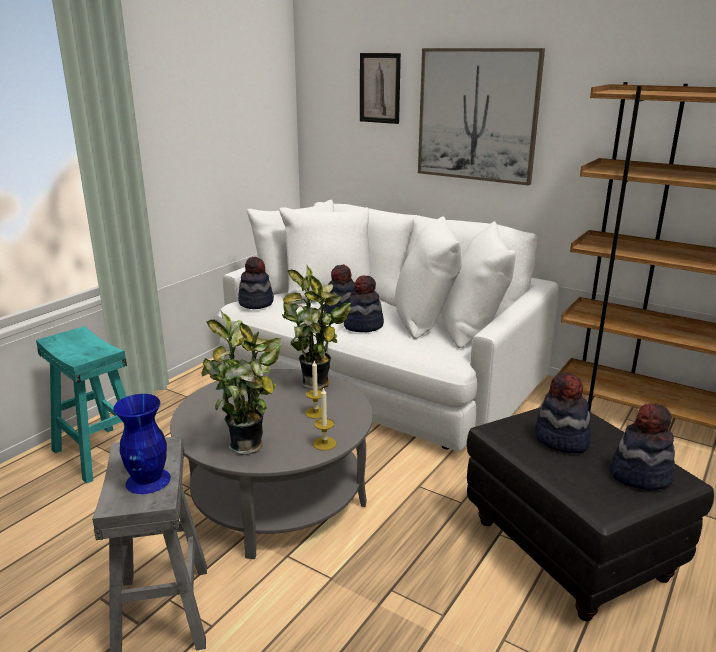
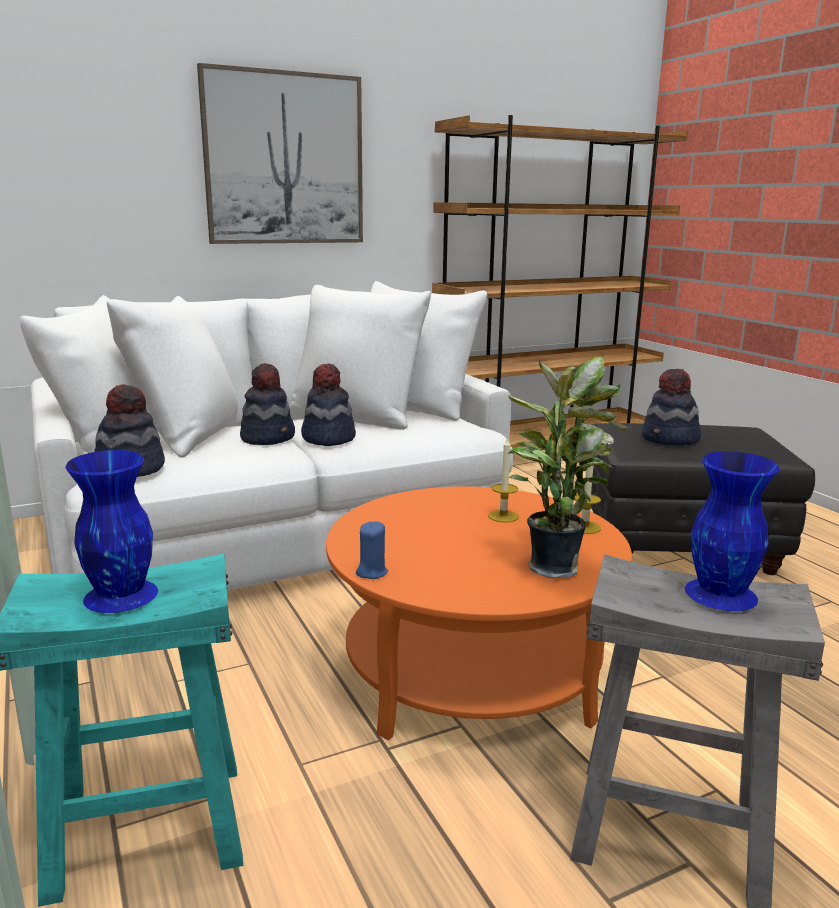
camera: 60 degrees left, 5 degrees down
grey coffee table [170,369,373,559] -> orange coffee table [326,486,632,740]
potted plant [282,265,352,390] -> none
picture [360,53,401,124] -> none
hat [610,404,675,491] -> none
none -> blue vase [65,450,158,613]
none -> blue candle [356,521,388,579]

